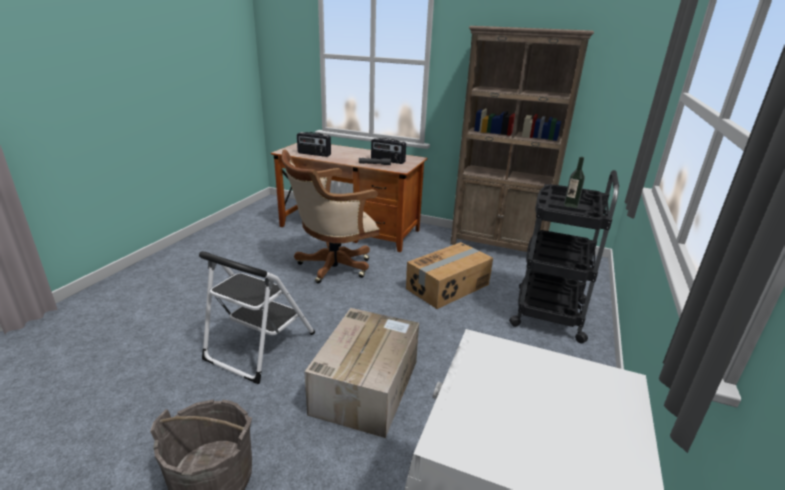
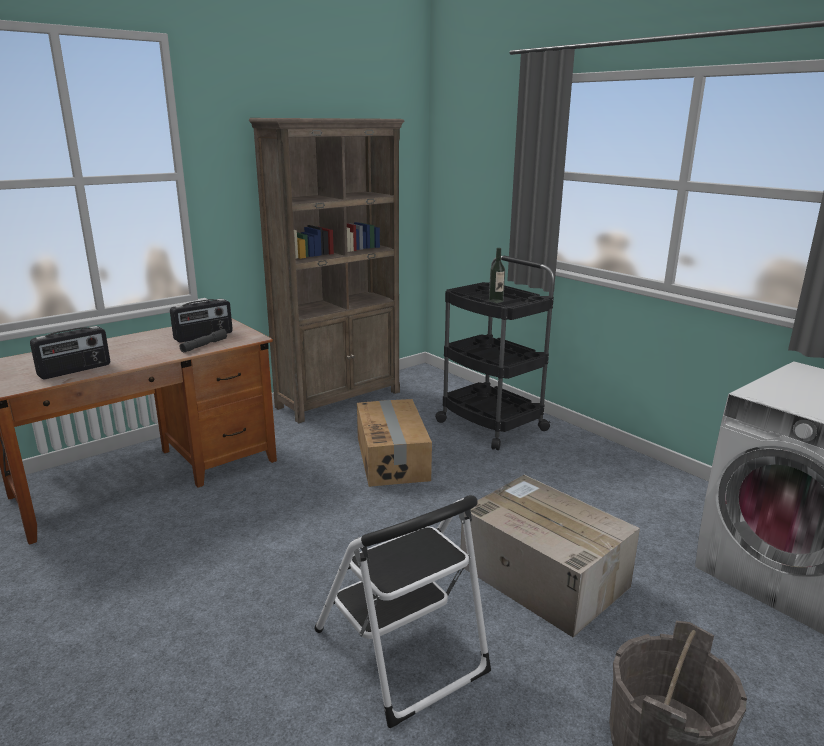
camera: 60 degrees left, 5 degrees down
office chair [281,149,380,283] -> none

